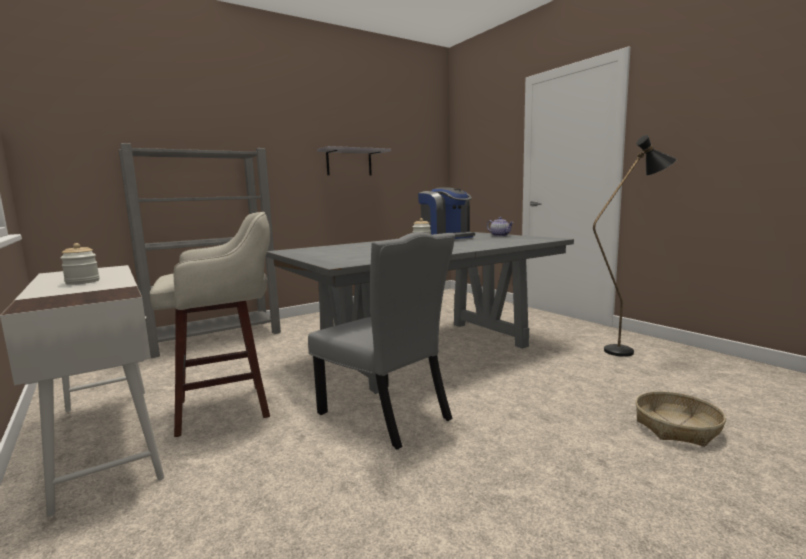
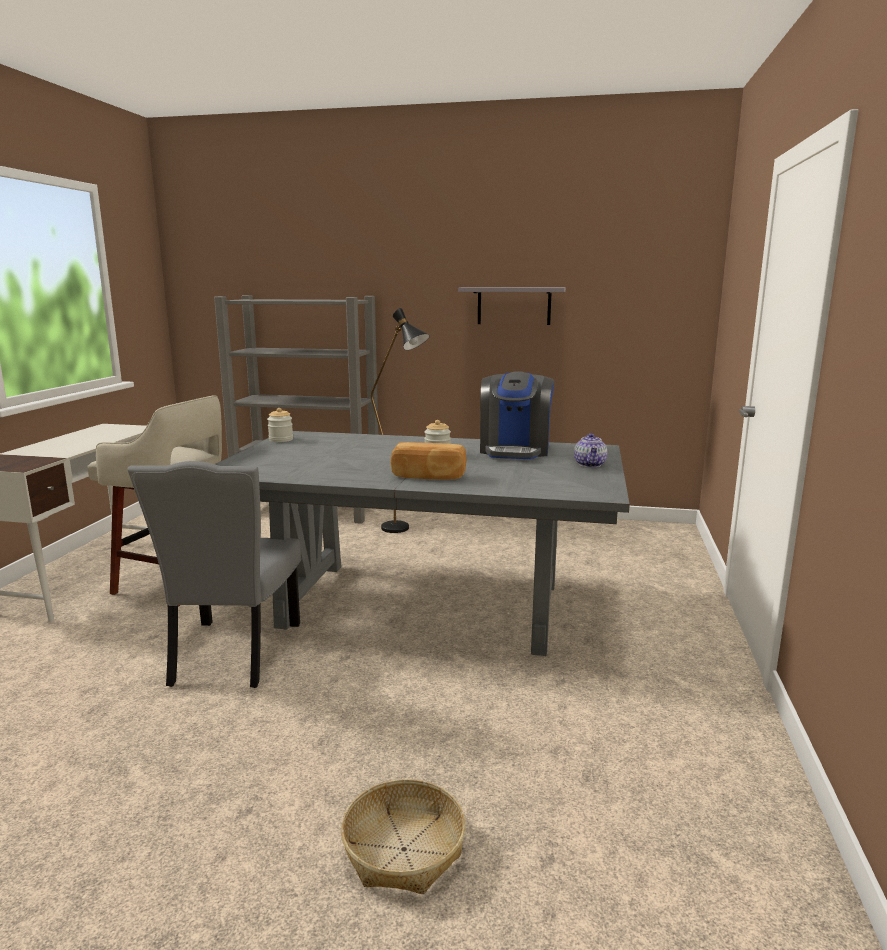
camera: 45 degrees right, 5 degrees up
jar [60,243,100,285] -> jar moved to [267,408,293,442]
black floor lamp [593,135,677,357] -> black floor lamp moved to [371,308,430,533]
none -> bread [390,442,467,480]

